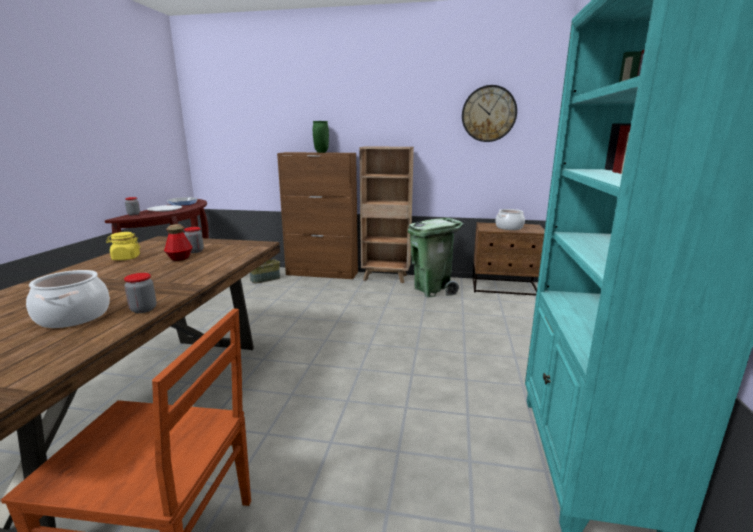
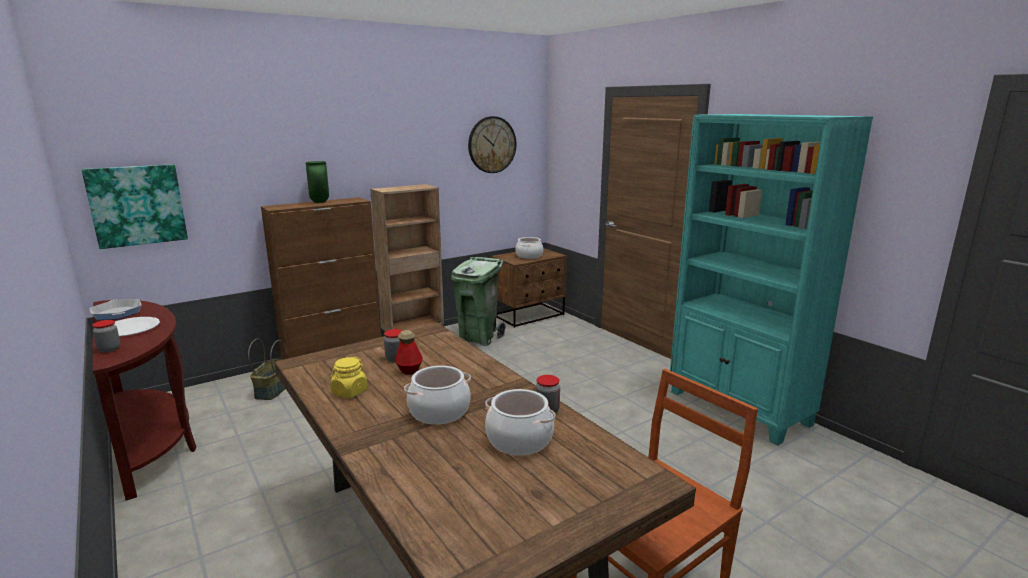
camera: 45 degrees left, 0 degrees up
none -> picture [82,164,188,249]
none -> cooking pot [404,366,471,425]

